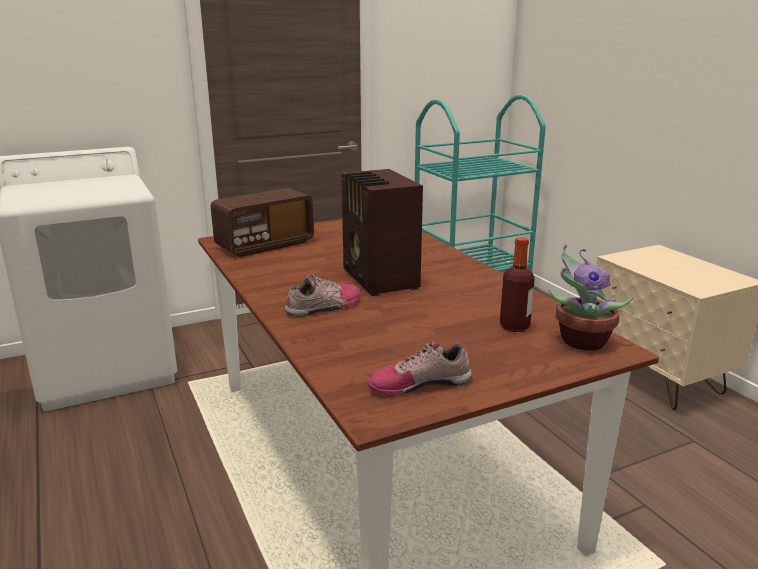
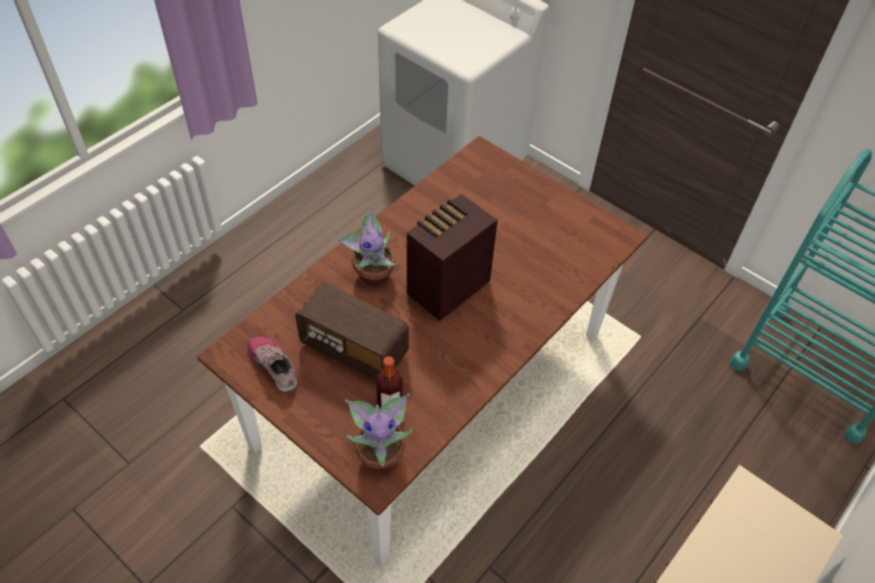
camera: 65 degrees right, 30 degrees up
radio [211,188,314,257] -> radio moved to [295,283,409,381]
shoe [285,275,360,317] -> potted plant [338,207,397,286]

